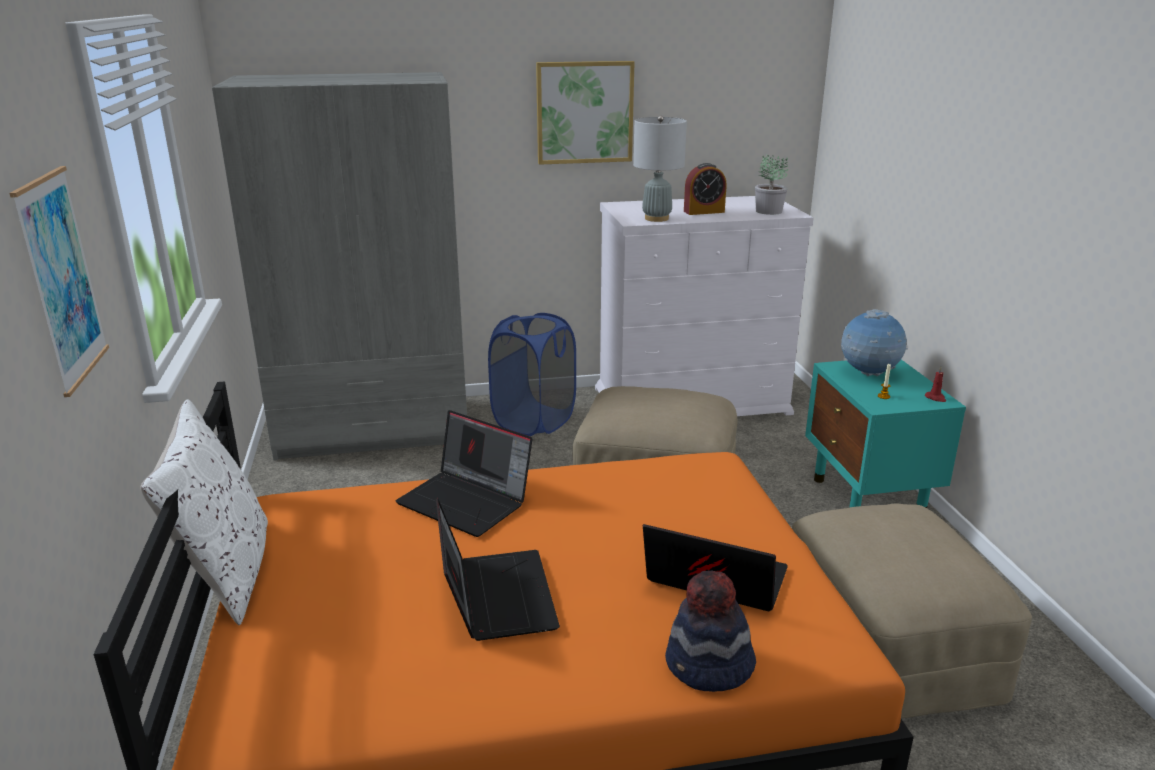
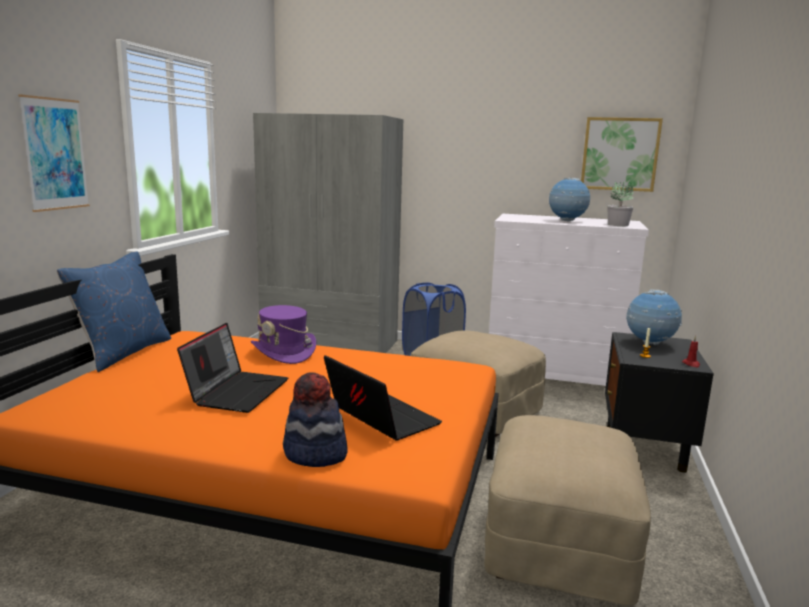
camera: 25 degrees right, 10 degrees down
white pillow [140,399,268,625] -> blue pillow [57,252,171,372]
laptop [395,410,532,537] -> purple hat [251,305,316,364]
picture [536,61,635,165] -> picture moved to [581,117,663,192]
grey table lamp [633,116,687,222] -> none
alarm clock [684,163,727,215] -> globe [549,178,590,221]
turquoise nightstand [805,360,966,508] -> black nightstand [605,332,714,473]

